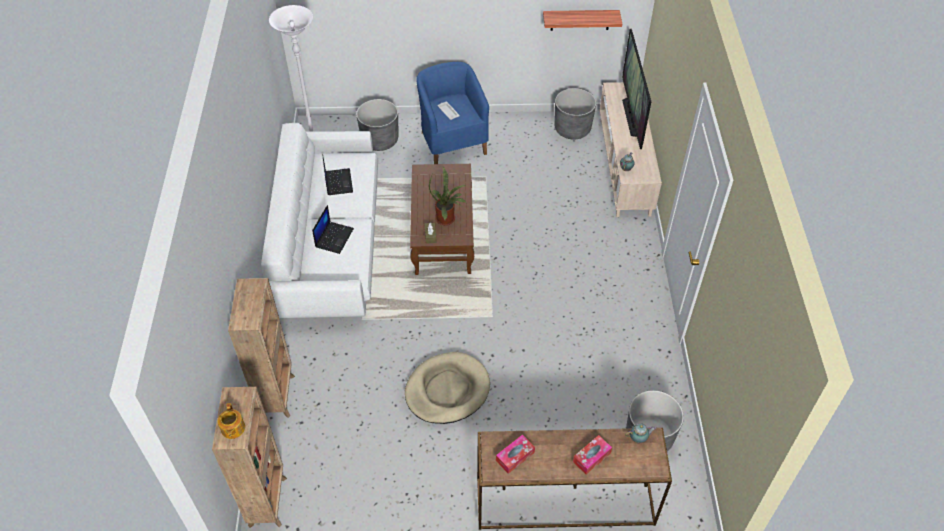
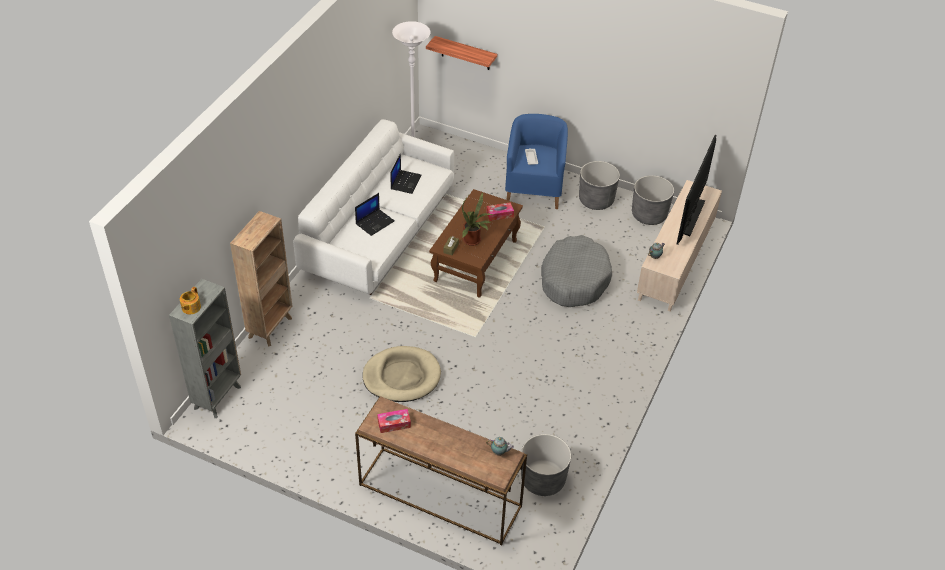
camera: 25 degrees right, 5 degrees down
brown bookcase [212,387,287,528] -> grey bookcase [169,279,241,418]
grey planter [356,99,398,151] -> grey planter moved to [579,161,620,210]
shelf [543,10,622,31] -> shelf moved to [426,36,497,70]
tissue box [573,435,612,474] -> tissue box moved to [486,202,514,221]
none -> grey dog bed [541,235,612,307]

